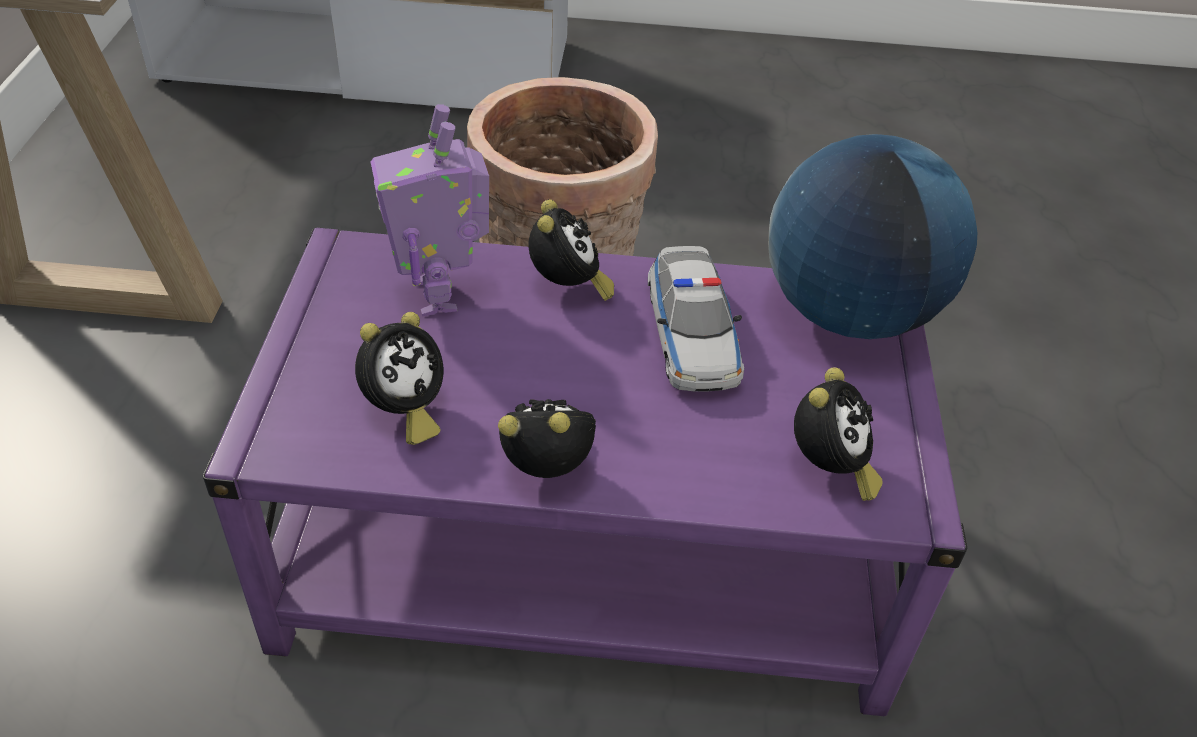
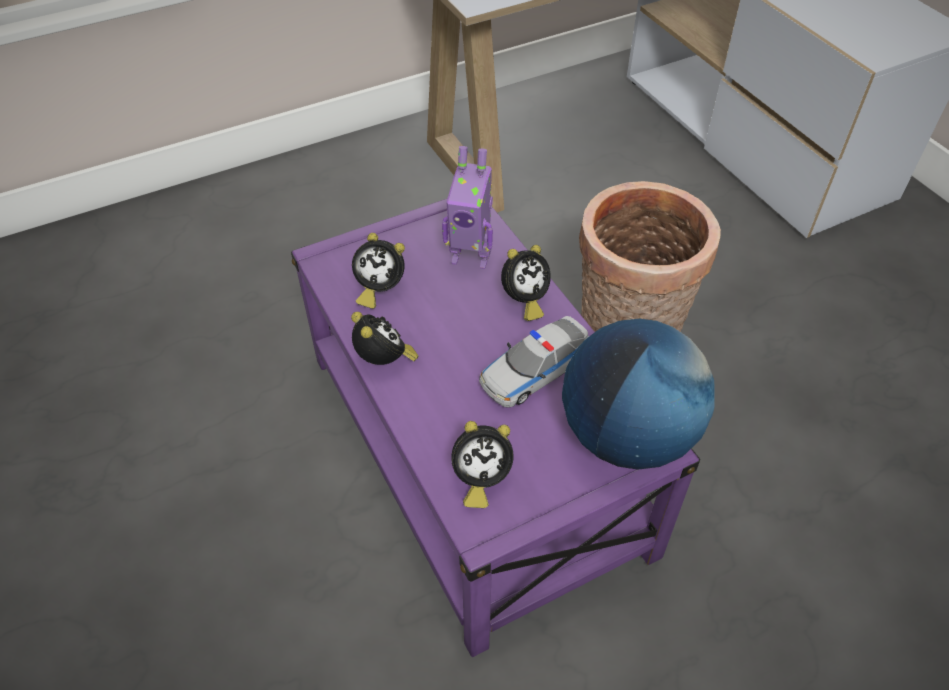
camera: 60 degrees right, 5 degrees up
toy robot [371,104,489,316] -> toy robot turned 120 degrees counterclockwise [442,146,493,269]

